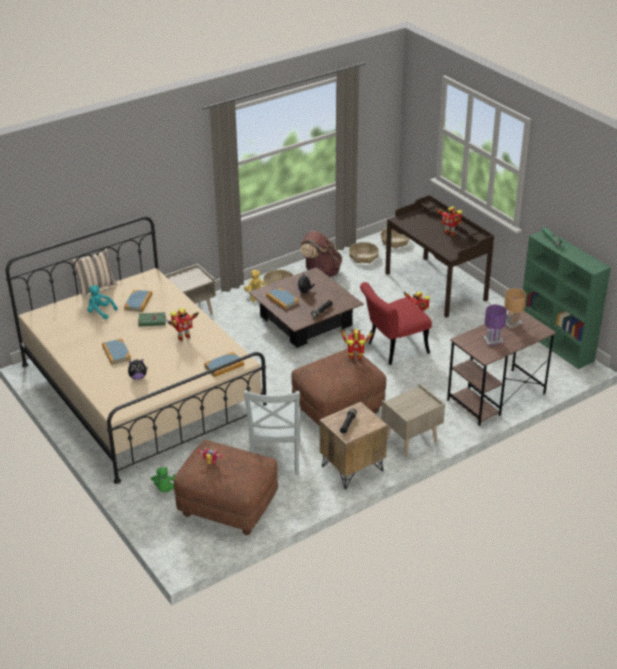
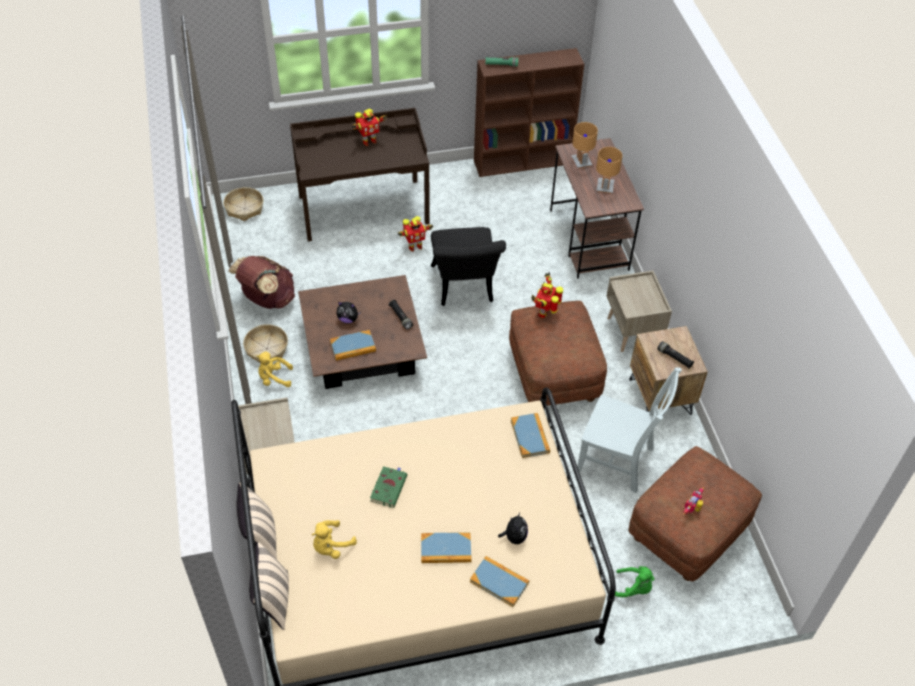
camera: 70 degrees left, 15 degrees up
turquoise plush toy [87,285,118,319] -> yellow plush toy [312,520,357,559]
book [124,290,152,312] -> book moved to [470,556,529,607]
toy robot [168,308,199,341] -> none
basket [349,242,379,264] -> none
red chair [360,282,432,365] -> black chair [431,227,506,306]
purple table lamp [483,305,507,345] -> brown table lamp [596,147,622,193]
green bookcase [523,231,611,369] -> brown bookcase [474,48,584,177]
none -> beige pillow [249,542,289,630]

